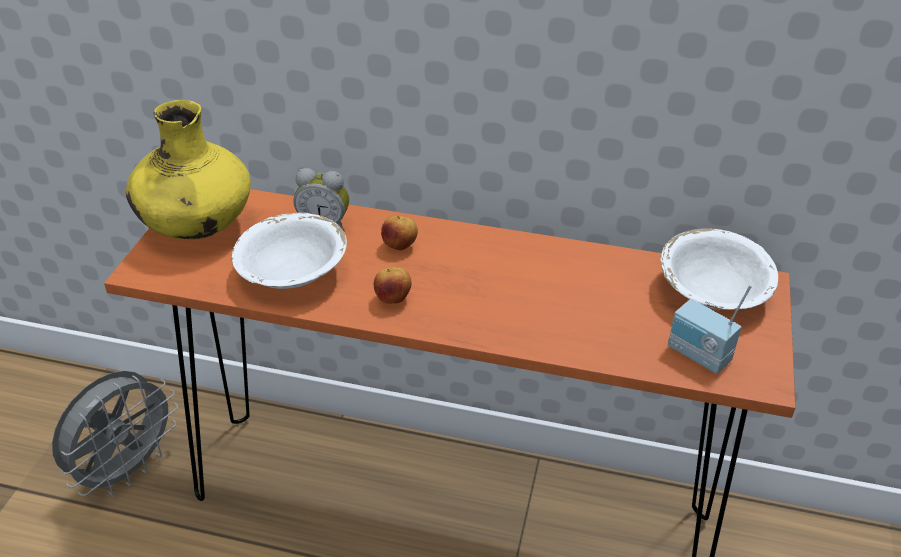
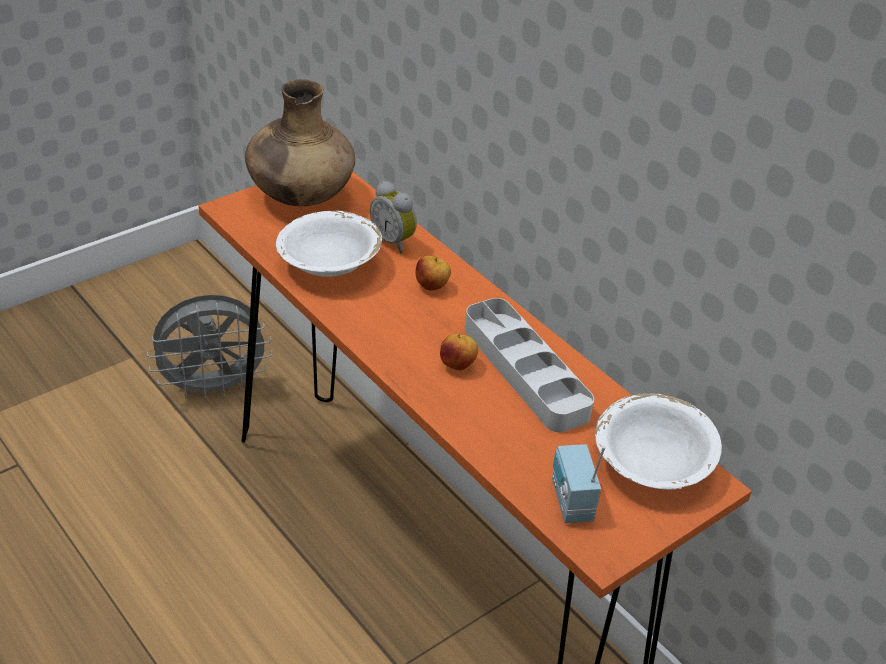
camera: 35 degrees right, 0 degrees up
yellow vase [126,100,251,240] -> brown vase [245,79,355,206]
apple [373,267,412,304] -> apple moved to [440,334,478,371]
none -> grey tray [465,298,594,432]

